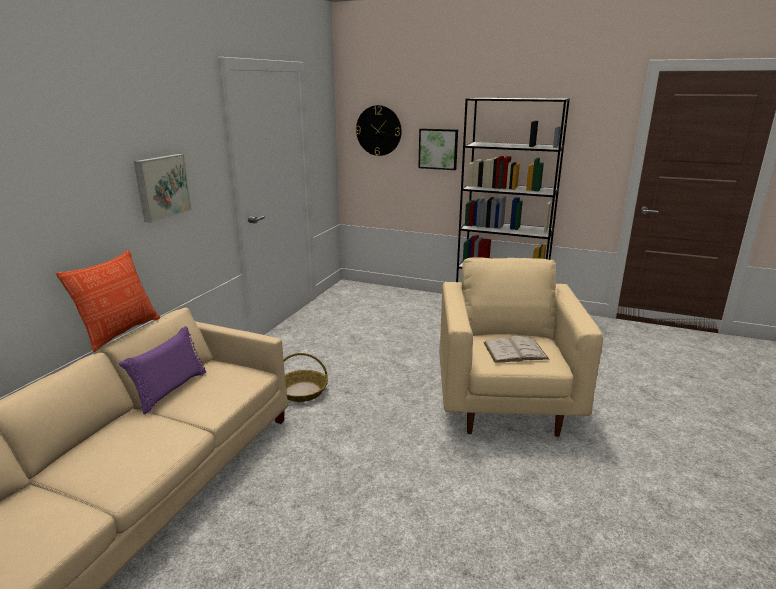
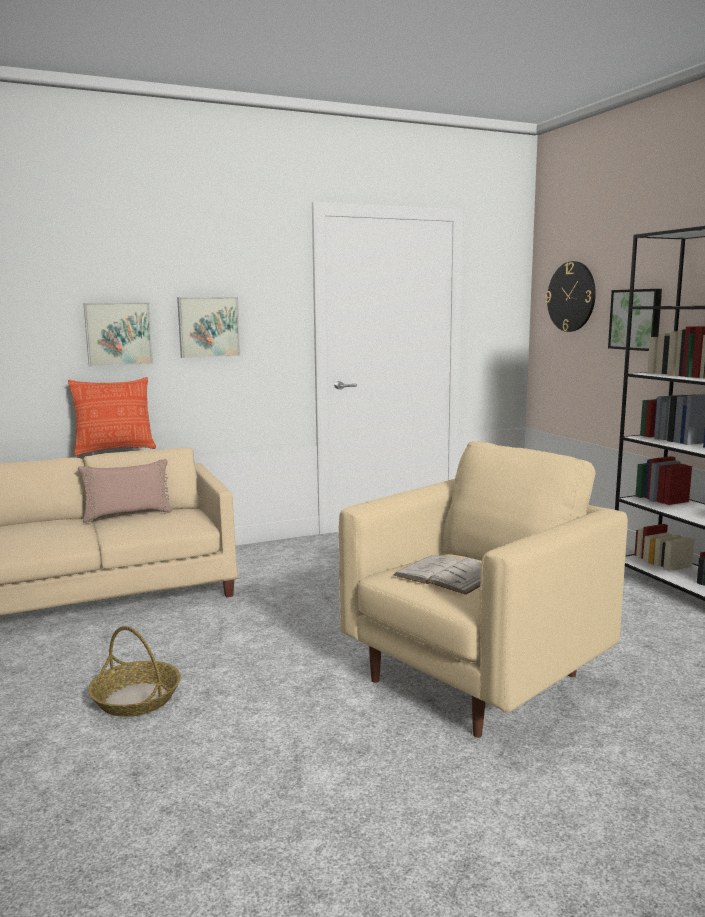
camera: 45 degrees right, 10 degrees down
purple pillow [119,326,206,414] -> beige pillow [78,459,172,523]
basket [283,353,328,402] -> basket moved to [88,626,181,717]
none -> picture [84,303,153,366]

